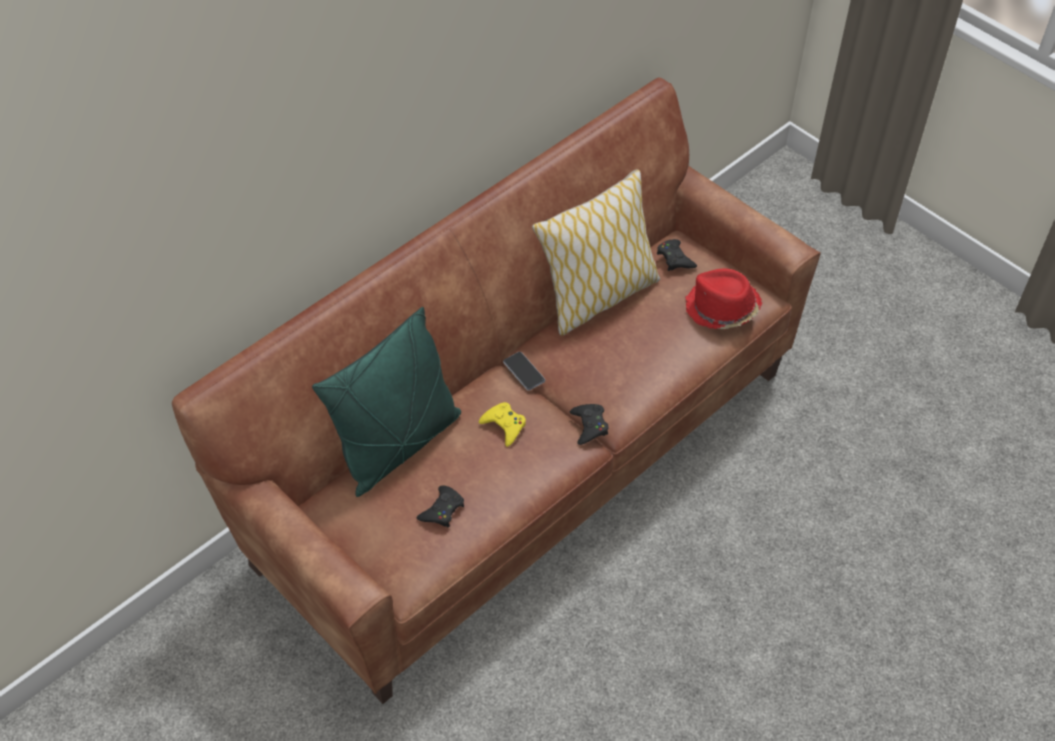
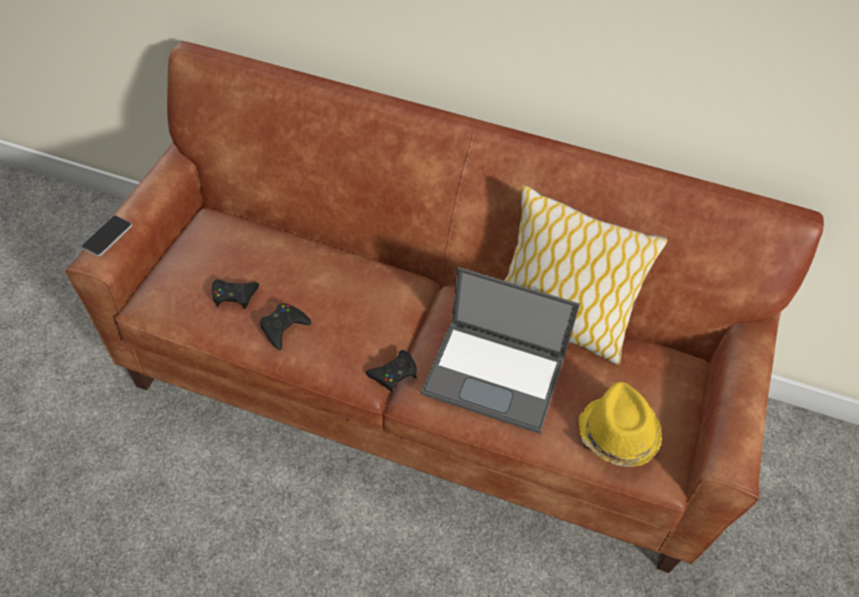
camera: 60 degrees right, 0 degrees up
green pillow [312,307,461,497] -> none
yellow game controller [479,402,526,447] -> none
phone [503,352,545,391] -> phone moved to [82,216,132,256]
black game controller [657,239,697,271] -> black game controller moved to [260,303,311,350]
red hat [685,269,762,330] -> yellow hat [578,382,662,467]
none -> laptop [421,267,580,434]

